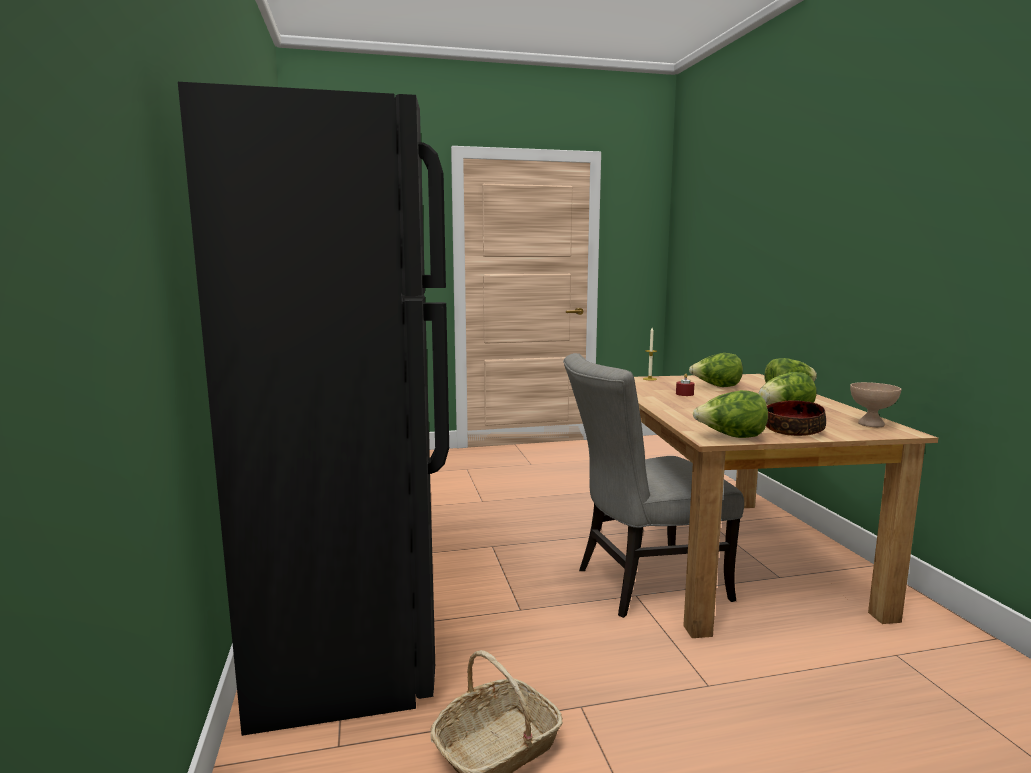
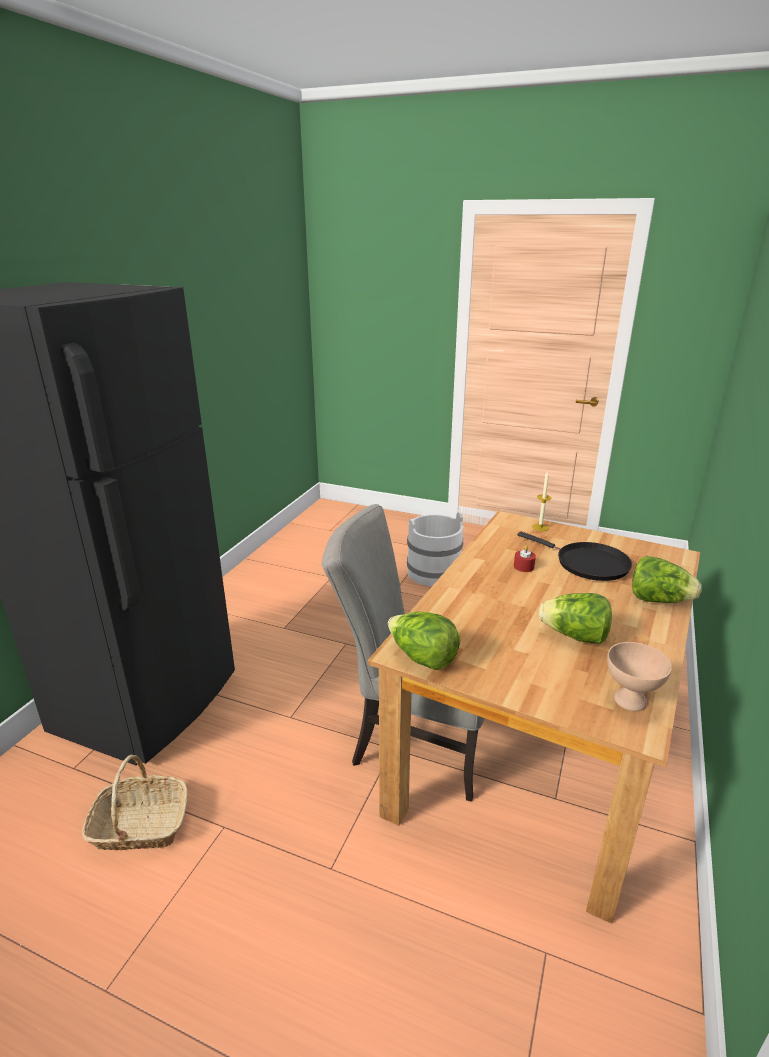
camera: 35 degrees right, 15 degrees up
lettuce [689,353,743,387] -> black frying pan [518,532,632,581]
bowl [766,400,826,436] -> none
none -> white bucket [407,512,463,586]

